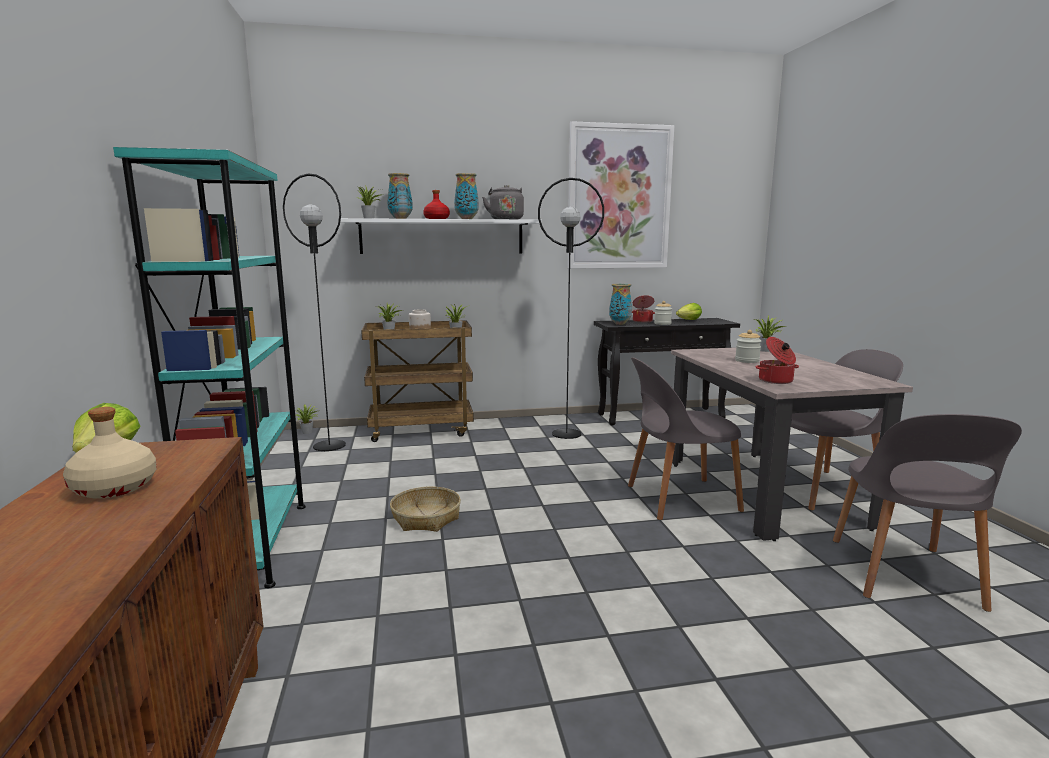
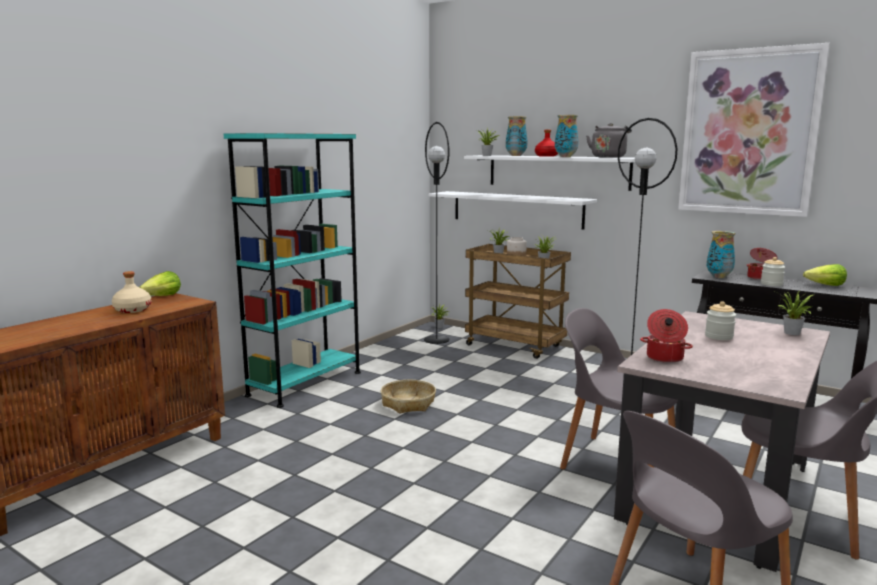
camera: 45 degrees right, 0 degrees up
none -> white shelf [429,191,597,230]

